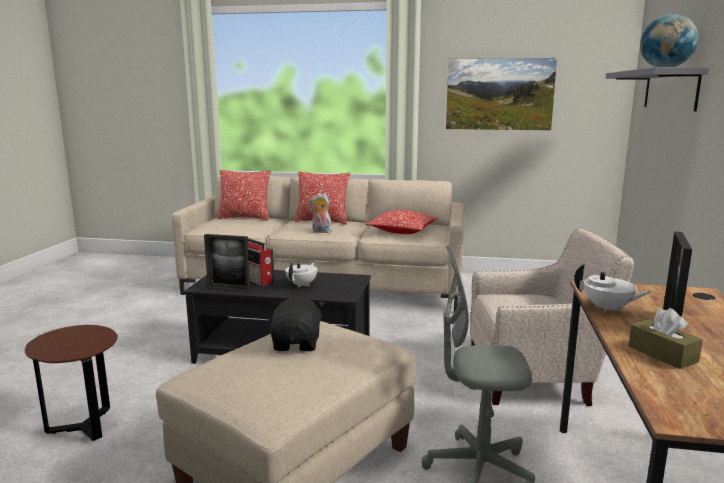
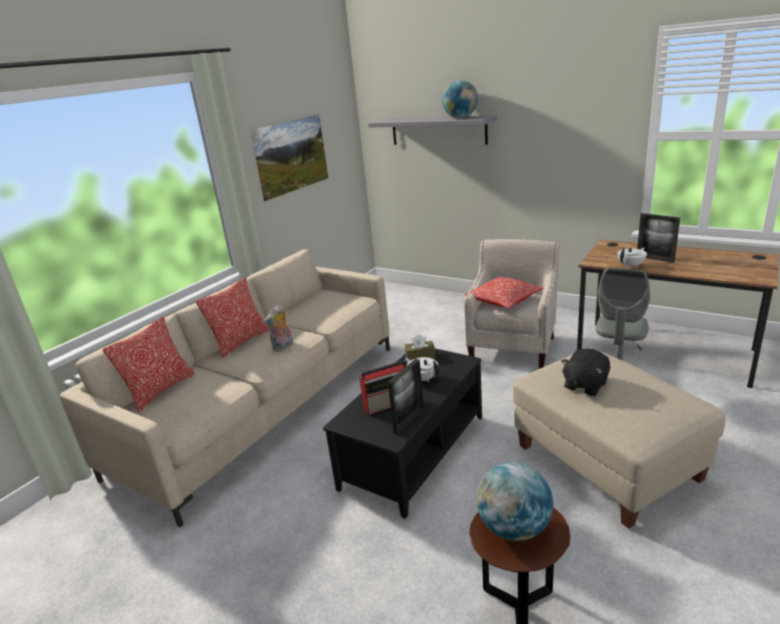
camera: 65 degrees left, 10 degrees up
black plush toy [269,297,324,351] -> black plush toy turned 75 degrees counterclockwise [561,348,610,396]
pillow [365,210,438,234] -> pillow moved to [465,276,543,308]
brown tissue box [629,308,703,369] -> brown tissue box moved to [405,335,435,361]
none -> globe [477,462,553,541]

